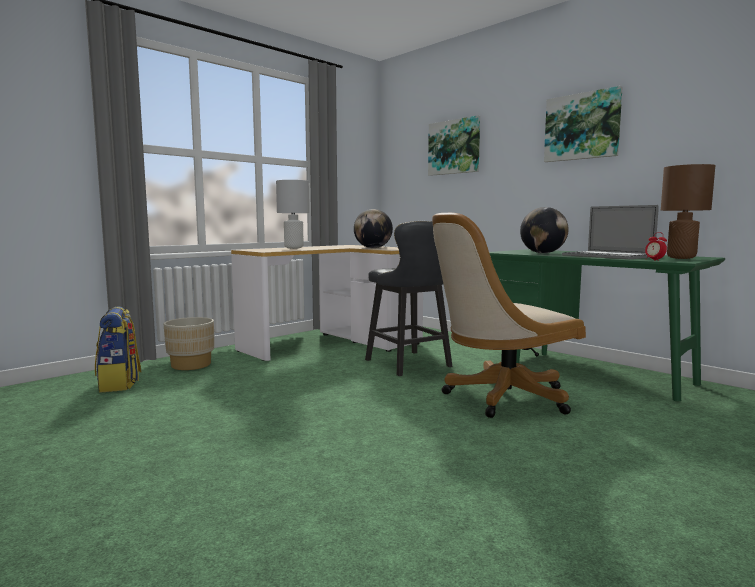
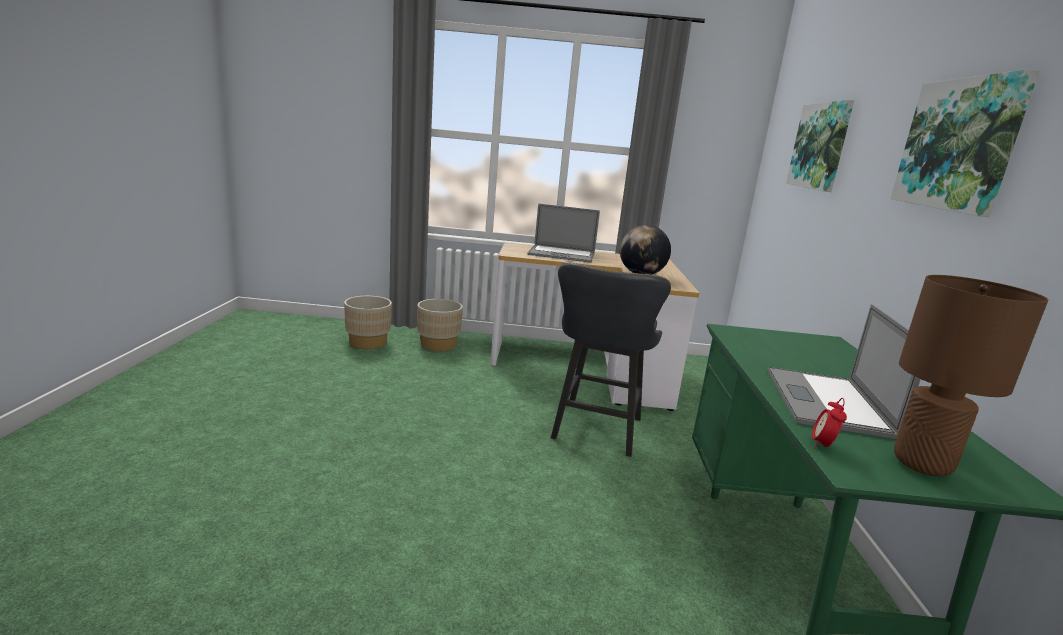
camera: 45 degrees right, 10 degrees up
backpack [95,306,142,393] -> beige planter [344,296,392,349]
grey table lamp [276,180,309,249] -> laptop [527,204,600,263]
office chair [432,213,586,418] -> none
globe [520,207,569,253] -> none

